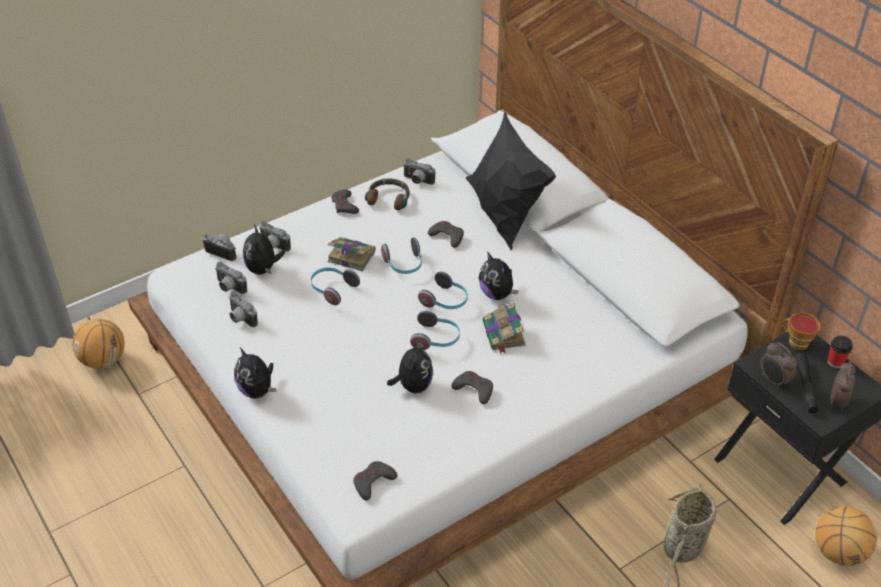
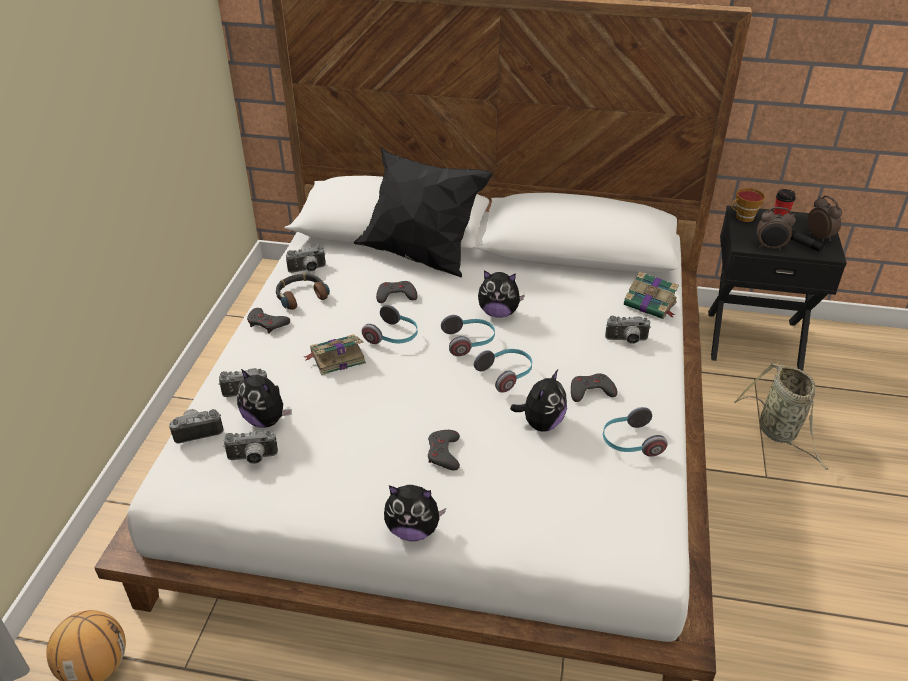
camera: 45 degrees left, 5 degrees down
camera [229,291,258,327] -> camera moved to [605,316,651,344]
headphones [311,268,360,305] -> headphones moved to [603,407,668,456]
grey game controller [353,461,397,500] -> grey game controller moved to [428,430,460,471]
plush toy [387,339,433,393] -> plush toy turned 75 degrees clockwise [510,370,567,432]
book [482,302,526,354] -> book moved to [624,271,679,319]
basketball [815,506,877,566] -> none

